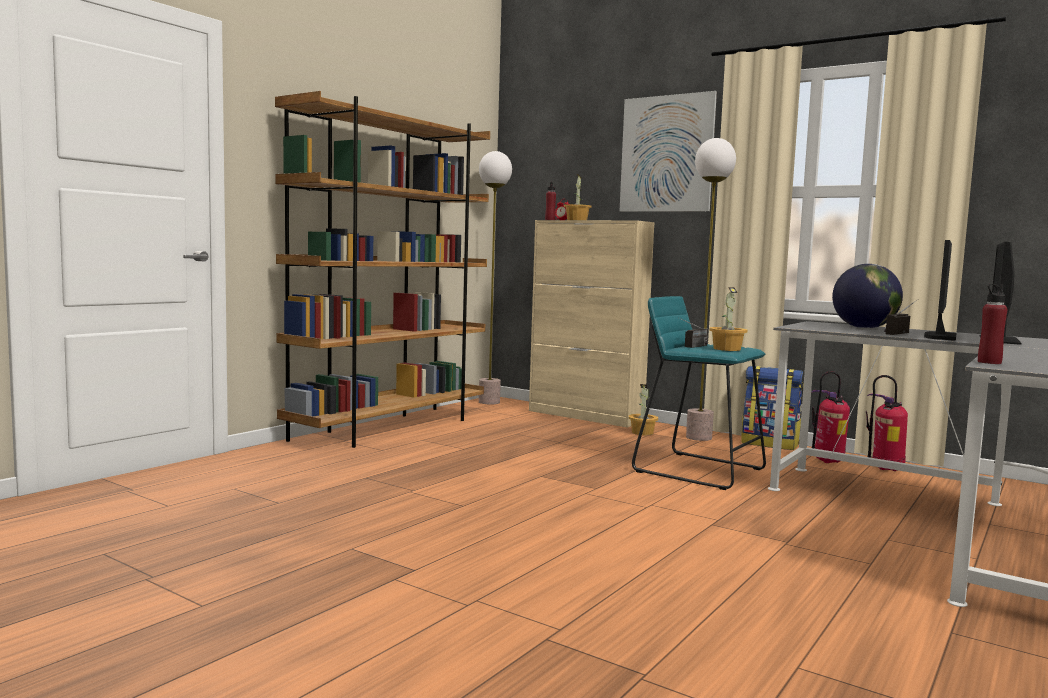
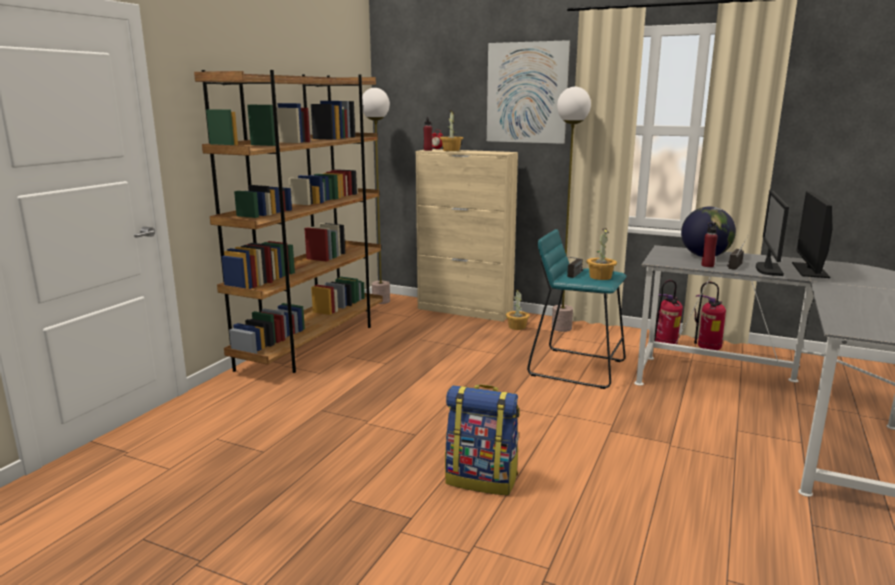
camera: 10 degrees left, 10 degrees up
backpack [741,366,804,450] -> backpack moved to [445,384,520,495]
red bottle [978,284,1008,364] -> red bottle moved to [702,222,718,267]

